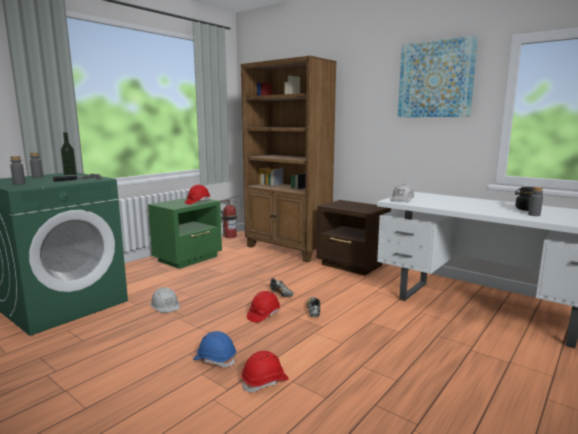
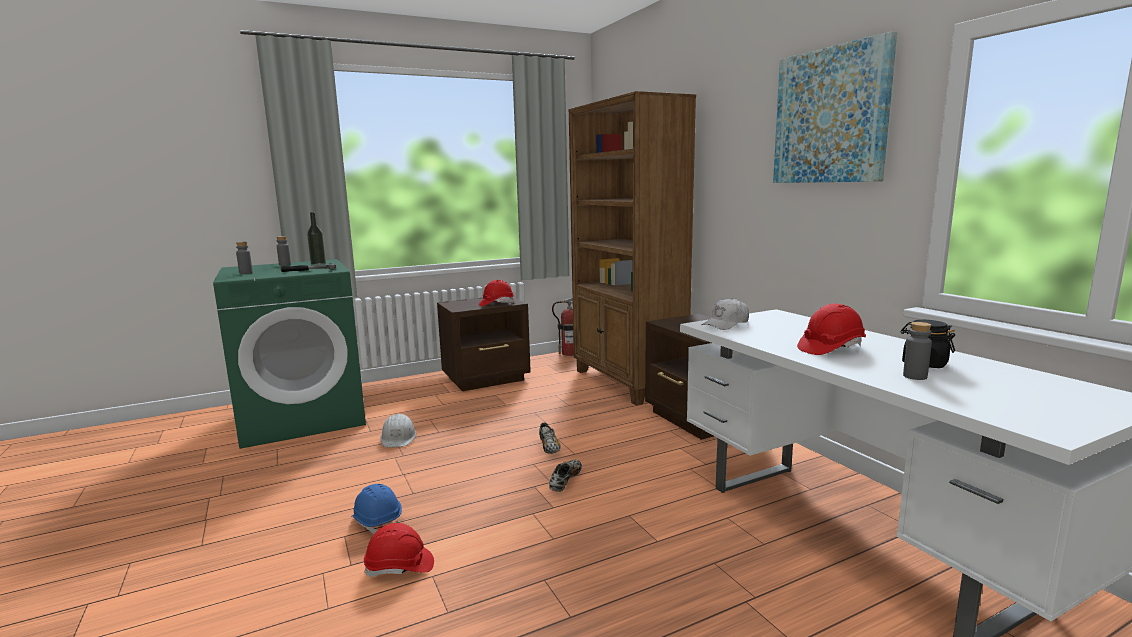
camera: 25 degrees right, 0 degrees up
green nightstand [148,198,222,269] -> brown nightstand [437,297,531,391]
red hard hat [247,291,280,323] -> red hard hat moved to [797,304,866,355]

